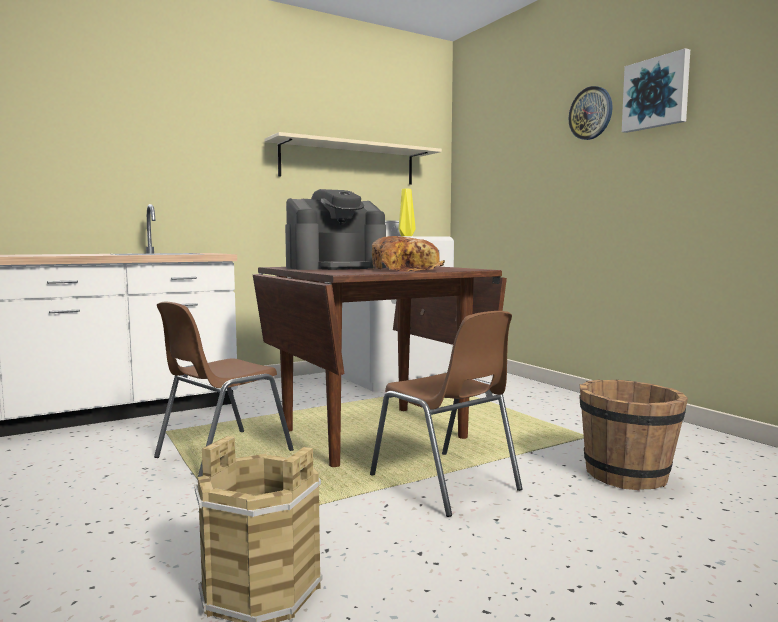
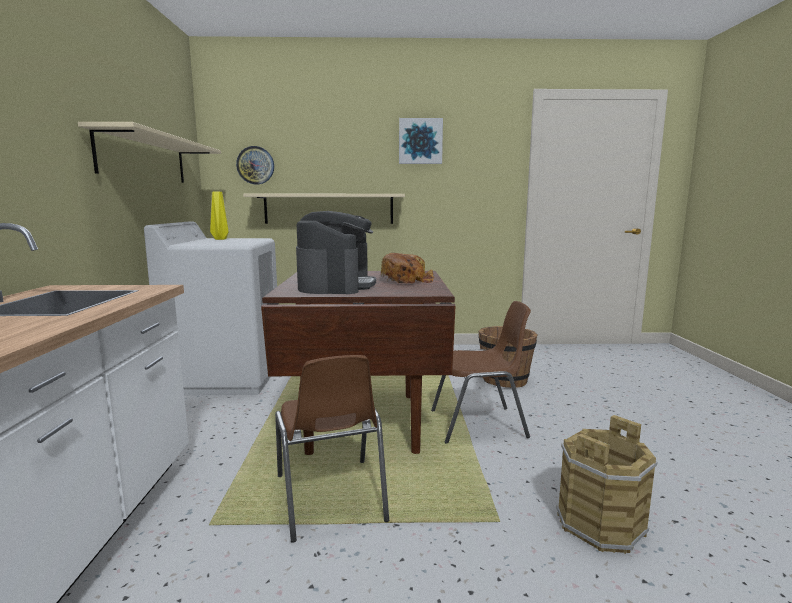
camera: 60 degrees left, 5 degrees up
wall clock [569,86,613,140] -> wall clock moved to [236,146,274,184]
none -> beige shelf [243,194,405,224]

